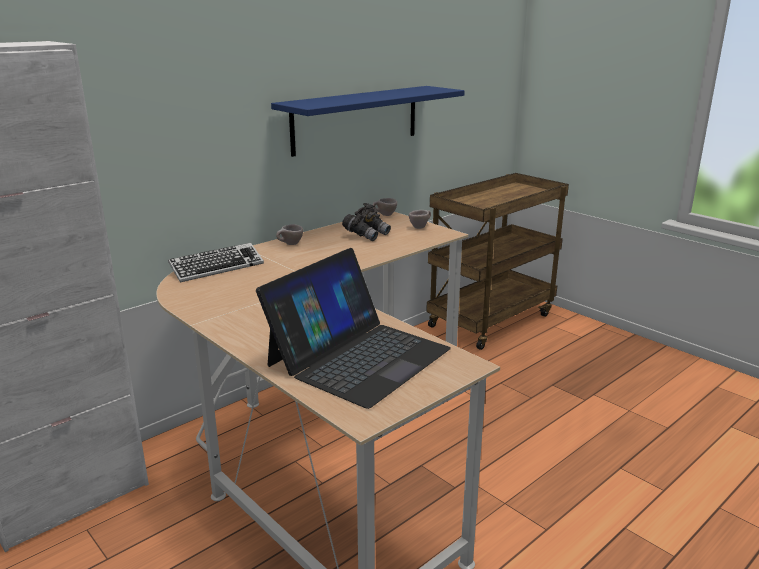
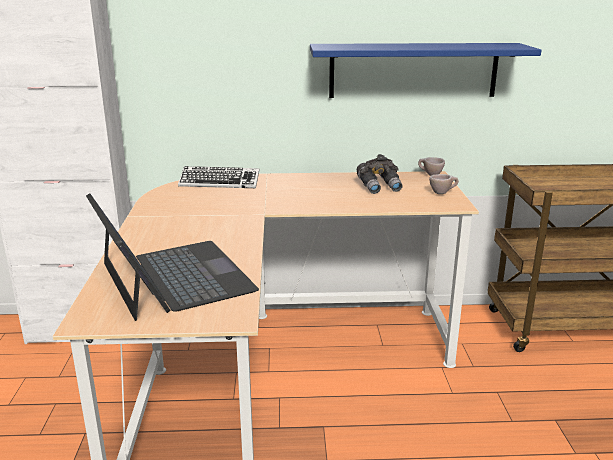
camera: 40 degrees right, 0 degrees up
laptop [256,248,451,409] -> laptop turned 105 degrees counterclockwise [86,193,259,321]
beige cup [276,224,303,245] -> none

